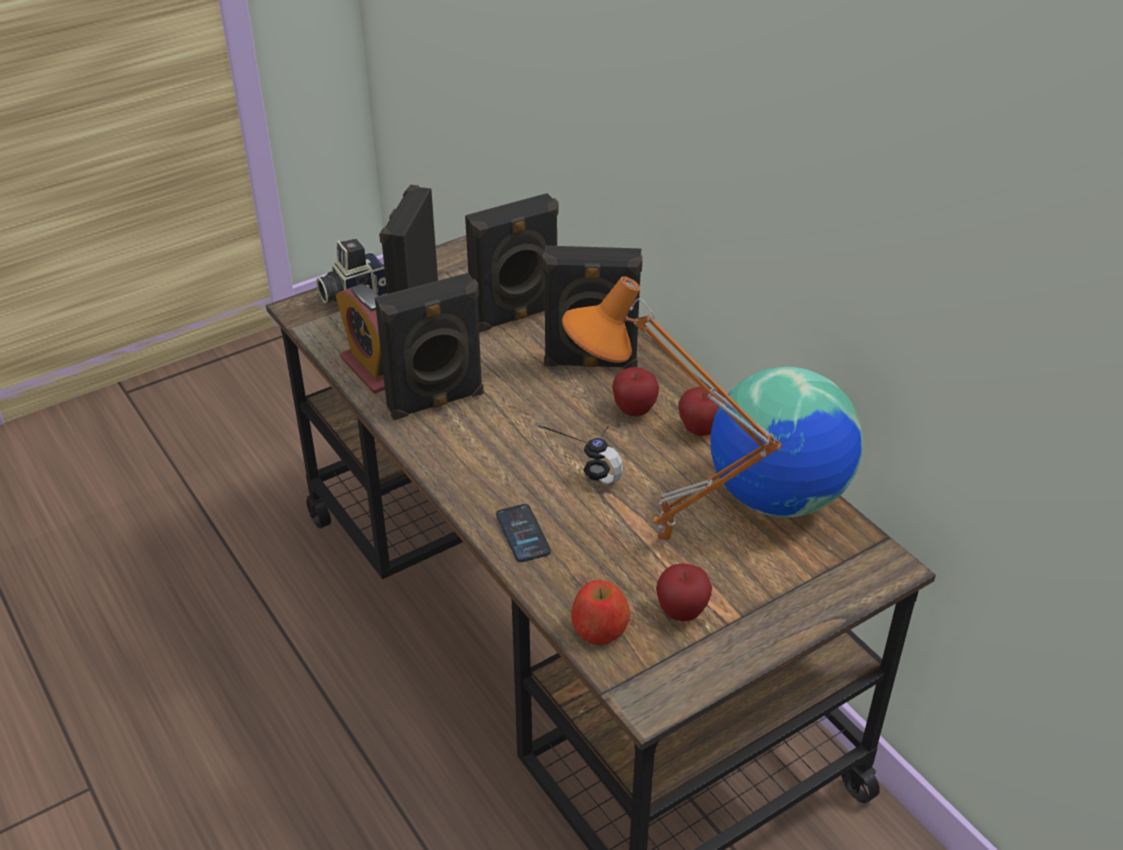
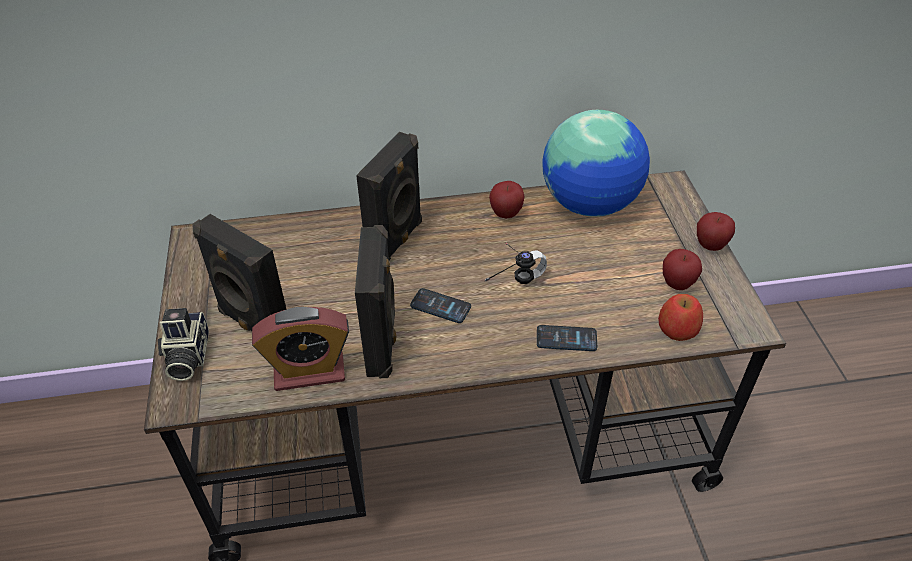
camera: 65 degrees left, 5 degrees up
black speaker [465,193,559,333] -> none
orange table lamp [562,276,782,545] -> none
apple [612,367,659,416] -> apple moved to [697,212,735,251]
none -> phone [410,288,471,323]

